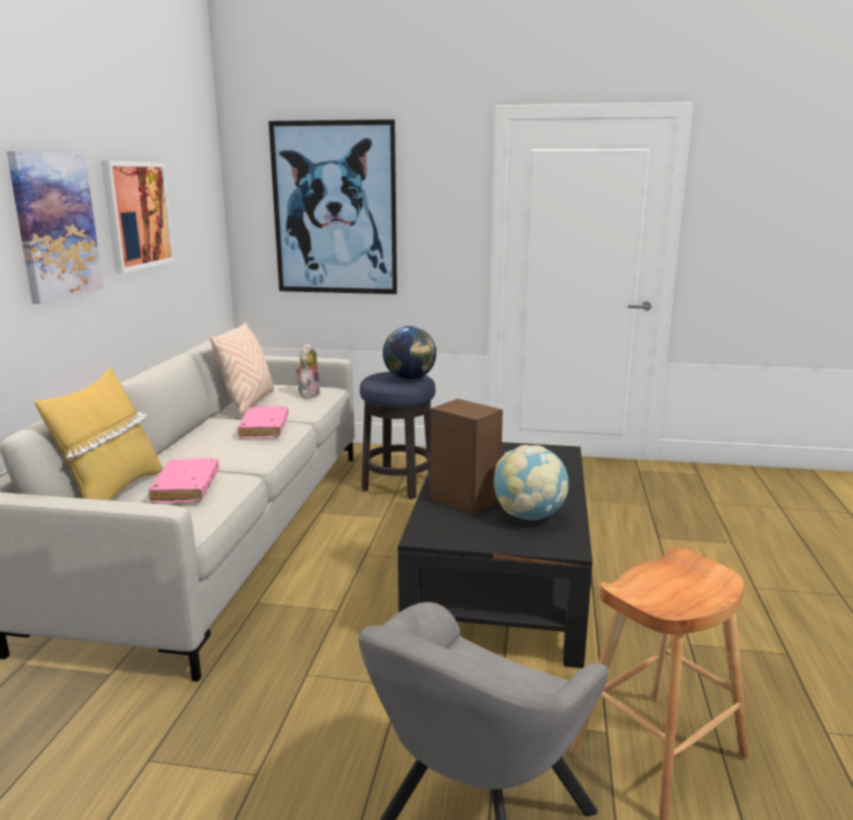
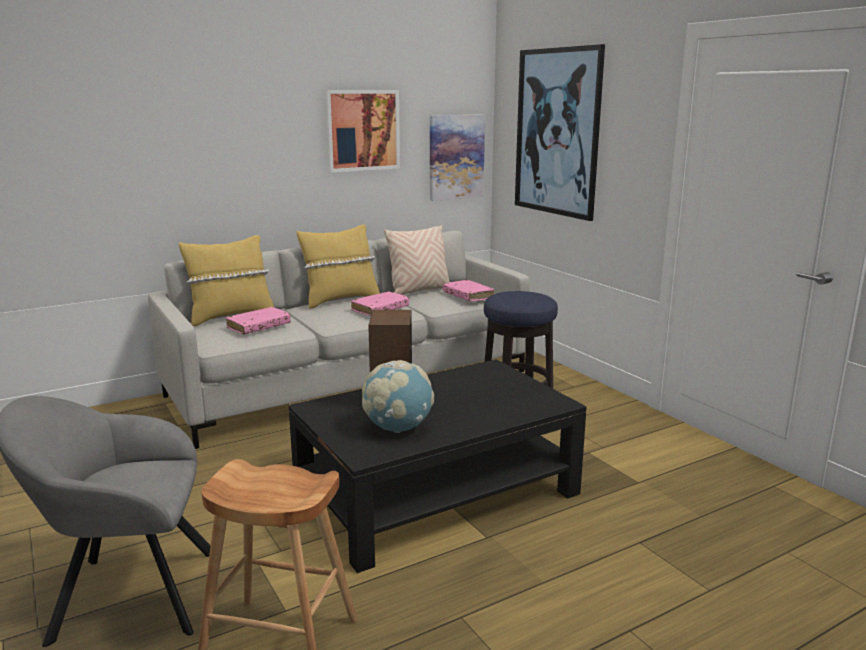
camera: 50 degrees right, 0 degrees up
picture [7,151,103,304] -> picture moved to [430,115,485,201]
plush toy [296,343,320,398] -> pink book [443,280,494,301]
globe [383,326,436,380] -> none
none -> yellow pillow [297,224,380,309]

